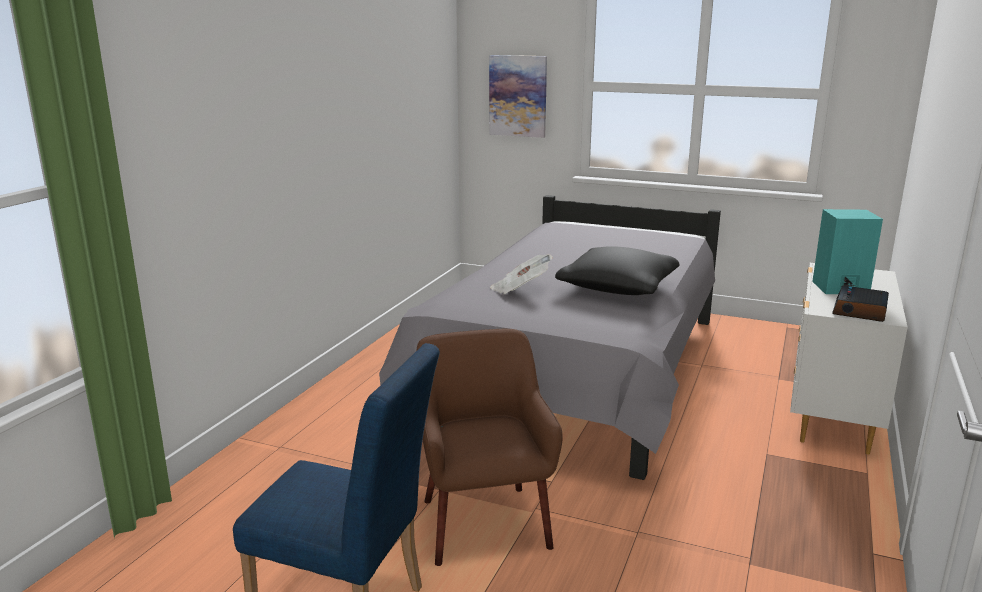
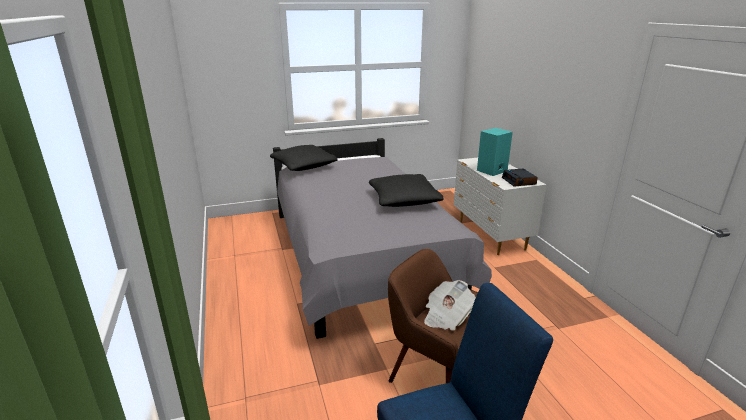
camera: 40 degrees left, 5 degrees up
picture [489,55,547,138] -> none
newspaper [490,254,553,294] -> newspaper moved to [424,280,476,331]
none -> black pillow [270,145,338,171]

